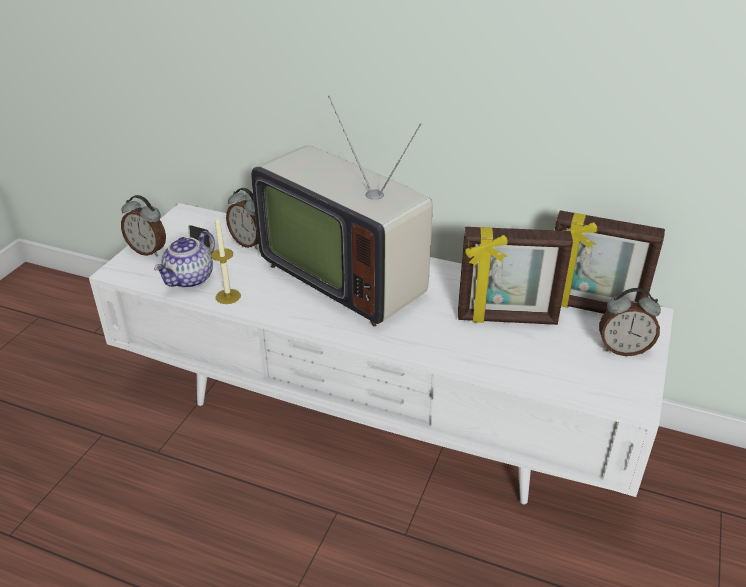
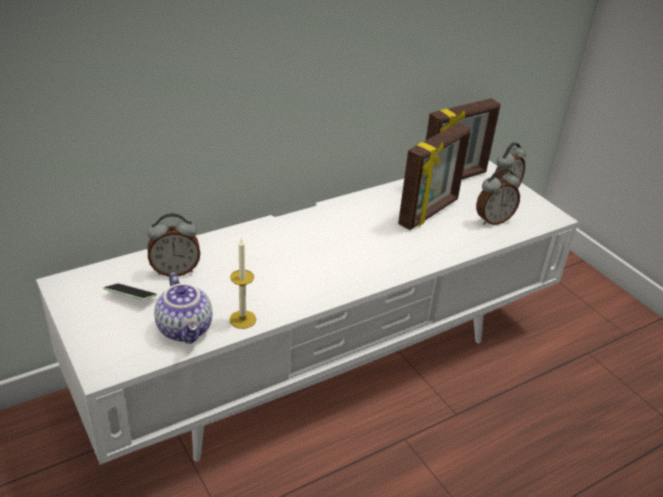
camera: 55 degrees left, 0 degrees up
alarm clock [121,195,166,257] -> alarm clock moved to [476,168,520,225]
television [251,96,433,327] -> none

